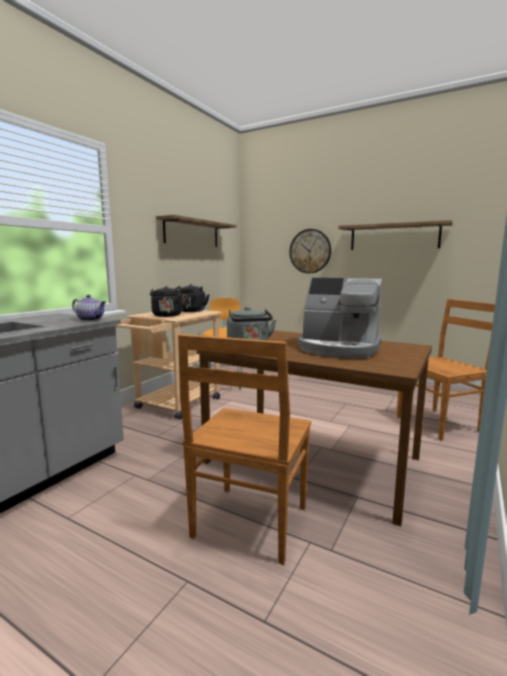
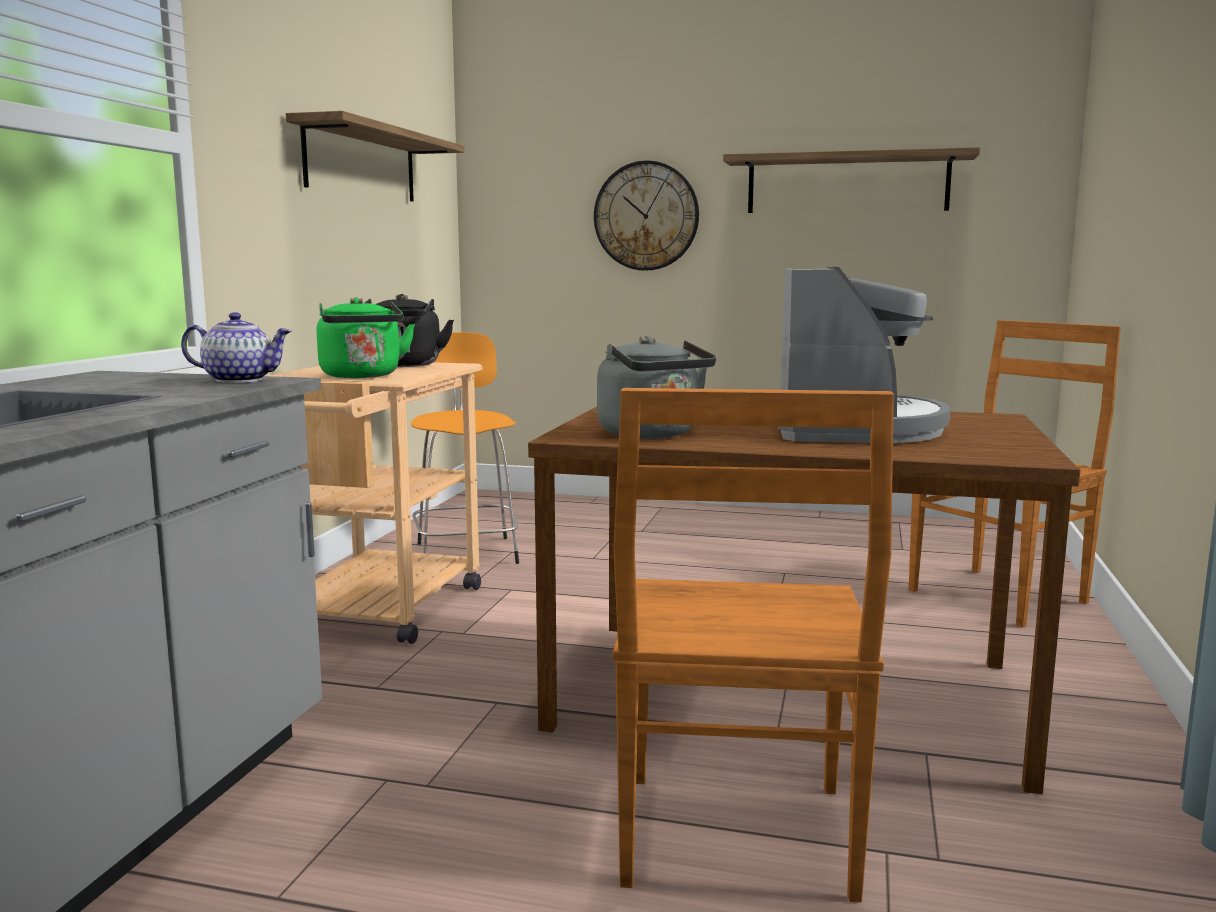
camera: 15 degrees left, 0 degrees up
black kettle [150,286,189,317] -> green kettle [316,297,415,378]
coffee machine [298,278,382,358] -> coffee machine turned 90 degrees counterclockwise [777,267,951,443]

